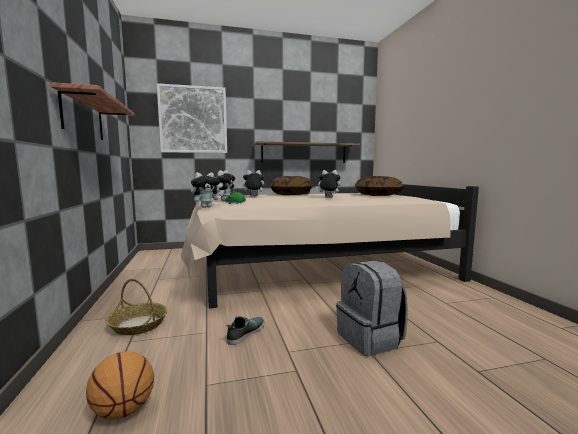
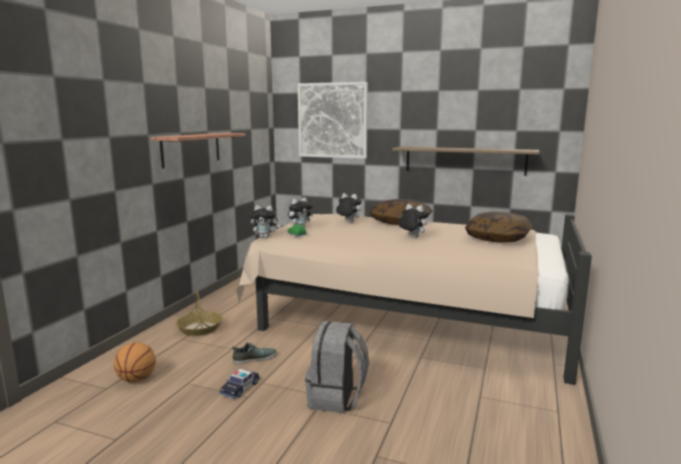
camera: 35 degrees right, 5 degrees up
none -> toy car [220,369,260,399]

